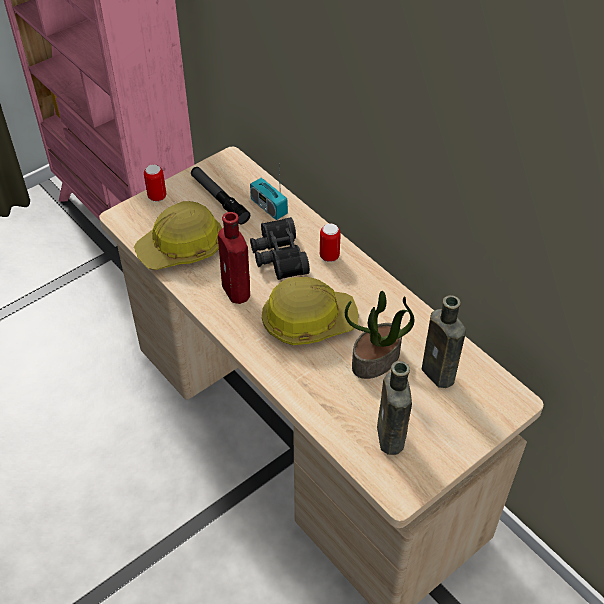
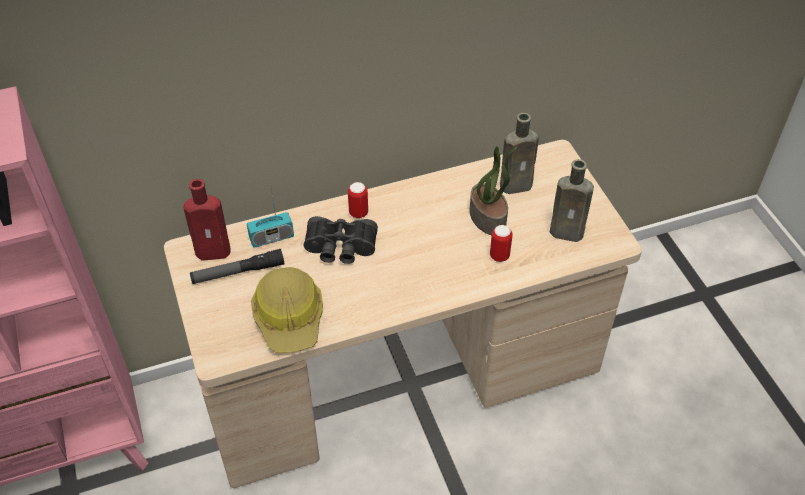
camera: 70 degrees left, 0 degrees up
can [144,164,166,202] -> can moved to [490,225,513,262]
red bottle [218,212,250,304] -> red bottle moved to [184,179,230,261]
hard hat [262,277,358,345] -> none

